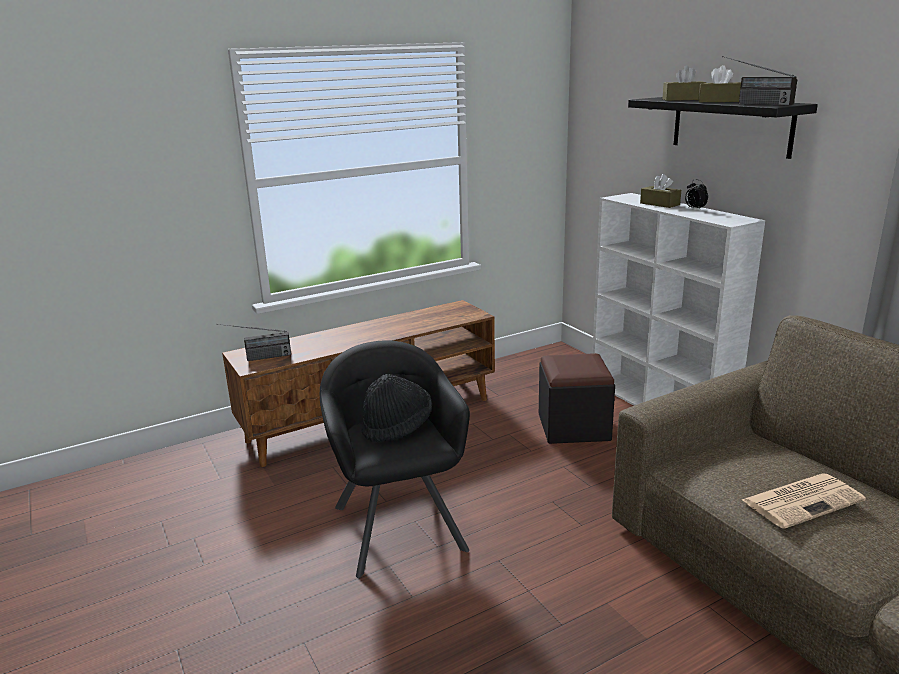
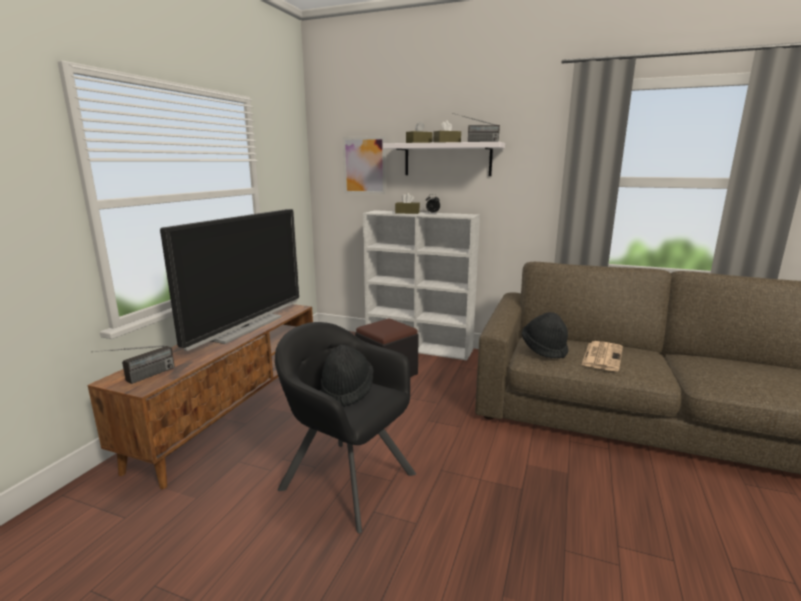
camera: 40 degrees left, 5 degrees down
black shelf [628,97,818,159] -> white shelf [383,142,505,176]
none -> television [160,209,299,351]
none -> picture [343,137,386,194]
none -> black hat [522,312,569,358]

